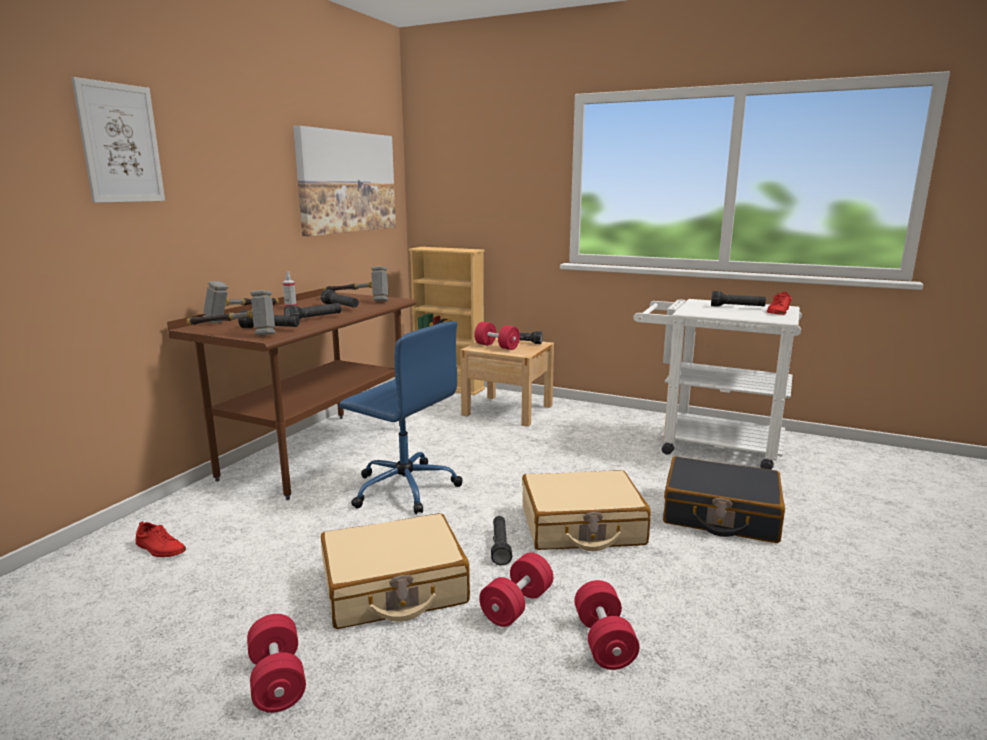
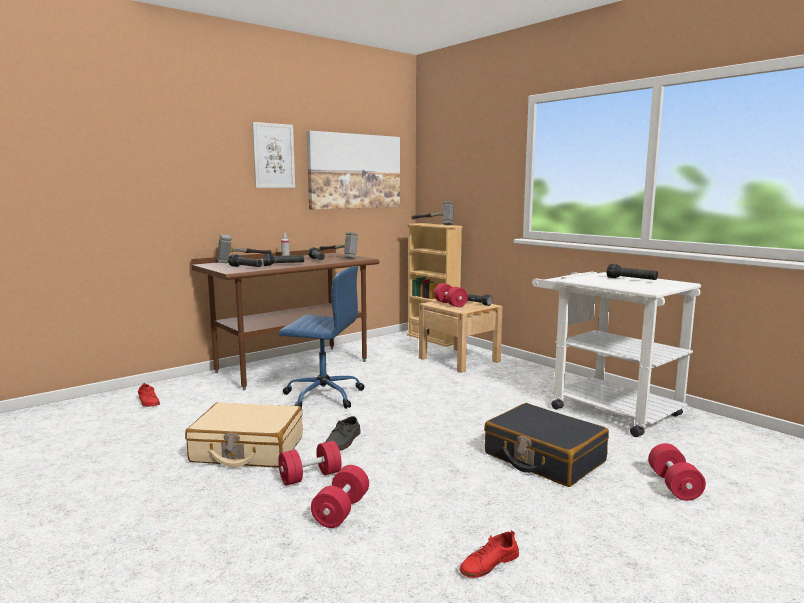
camera: 25 degrees right, 5 degrees down
picture [72,77,165,203] -> picture moved to [252,122,295,188]
hammer [186,290,276,335] -> hammer moved to [410,201,454,225]
red dumbbell [247,614,306,713] -> red dumbbell moved to [648,443,706,501]
blue office chair [339,321,463,514] -> blue office chair turned 45 degrees counterclockwise [279,266,364,409]
black flashlight [491,516,512,565] -> grey shoe [325,416,361,451]
beige suitcase [522,470,651,551] -> none
red shoe [767,291,792,315] -> red shoe moved to [460,530,519,578]

